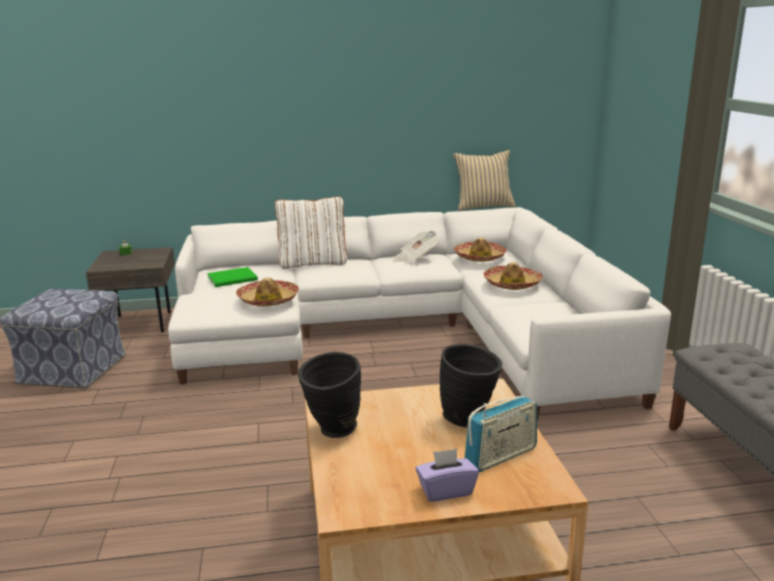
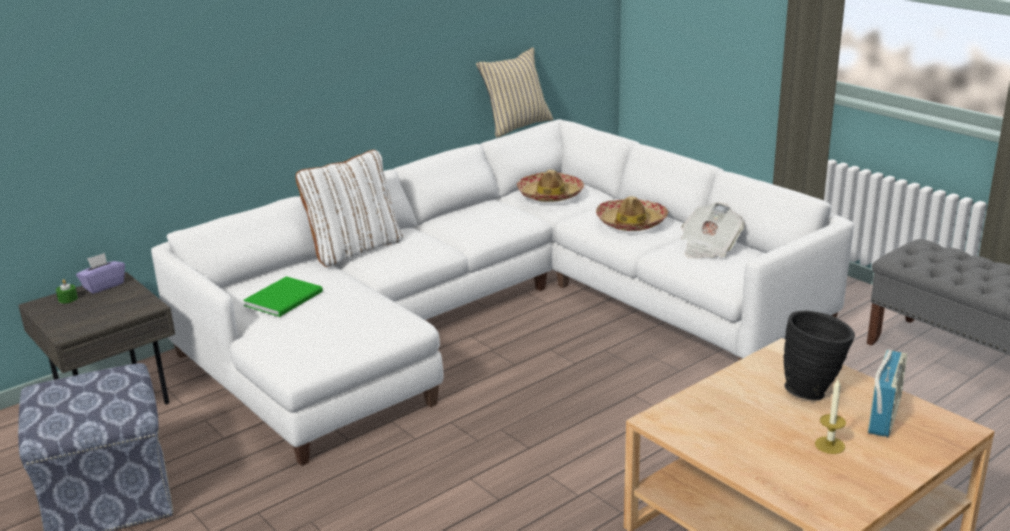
camera: 30 degrees left, 5 degrees up
hat [236,277,299,306] -> none
black vase [298,352,361,438] -> none
newspaper [393,231,438,263] -> newspaper moved to [681,202,745,259]
purple tissue box [416,449,479,502] -> purple tissue box moved to [76,253,125,294]
none -> candle [815,379,846,454]

